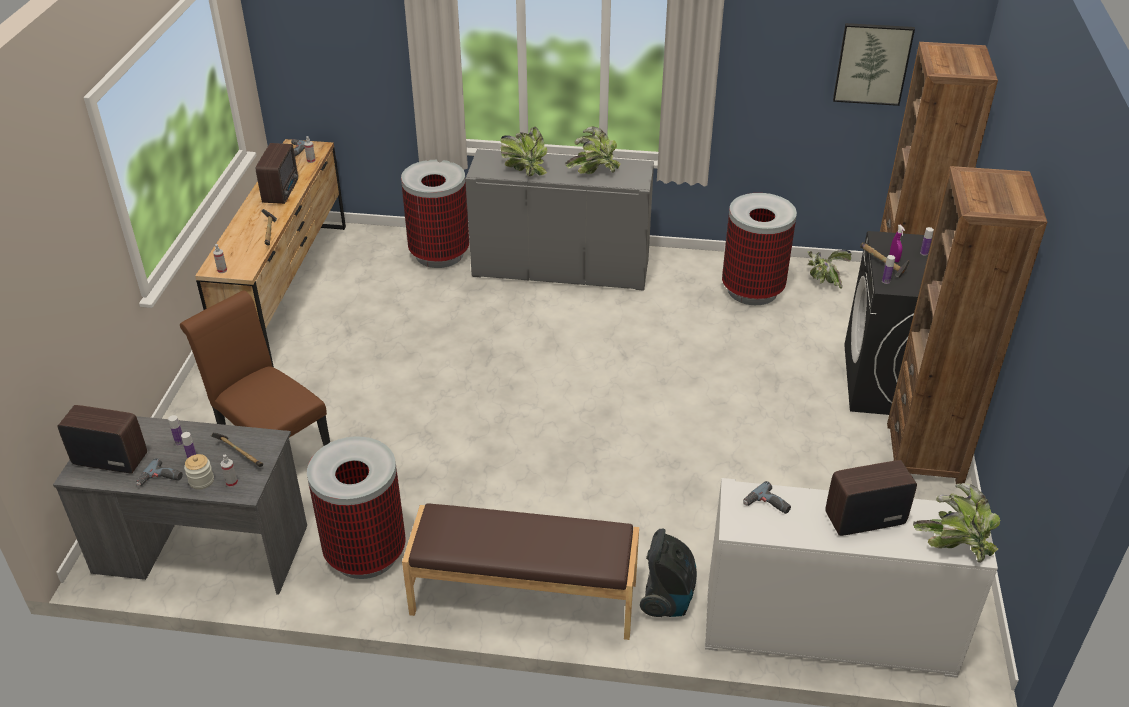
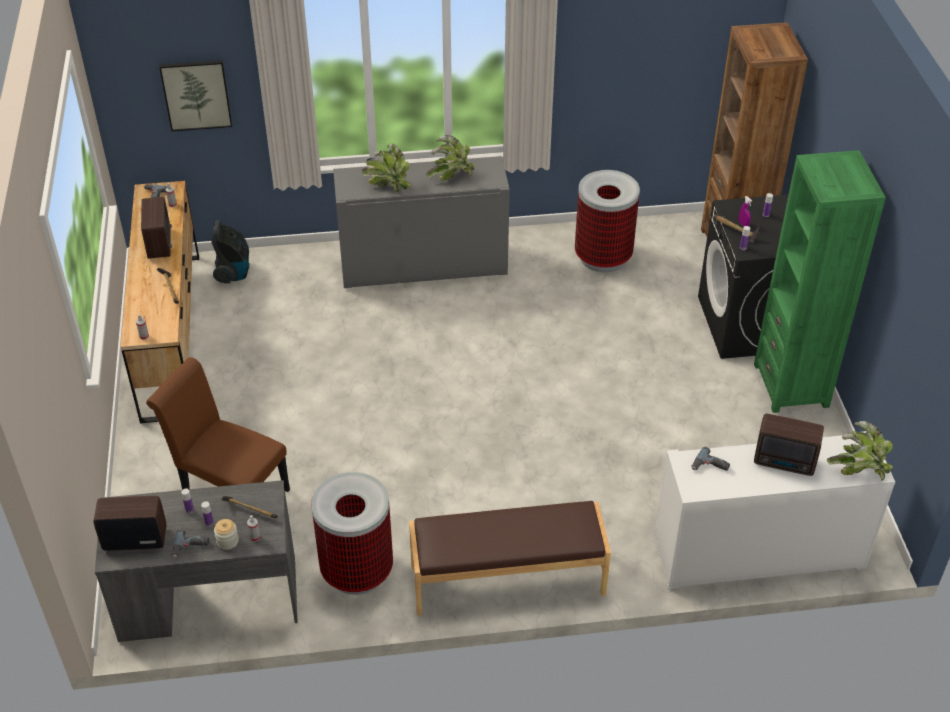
camera: 15 degrees left, 5 degrees up
trash can [401,160,469,268] -> none
vacuum cleaner [640,529,697,617] -> vacuum cleaner moved to [211,220,250,284]
potted plant [807,250,852,289] -> none
radio [825,460,917,536] -> radio turned 135 degrees counterclockwise [754,414,824,476]
picture [833,23,915,106] -> picture moved to [159,60,232,131]
brown bookcase [887,166,1047,484] -> green bookcase [754,150,886,413]

